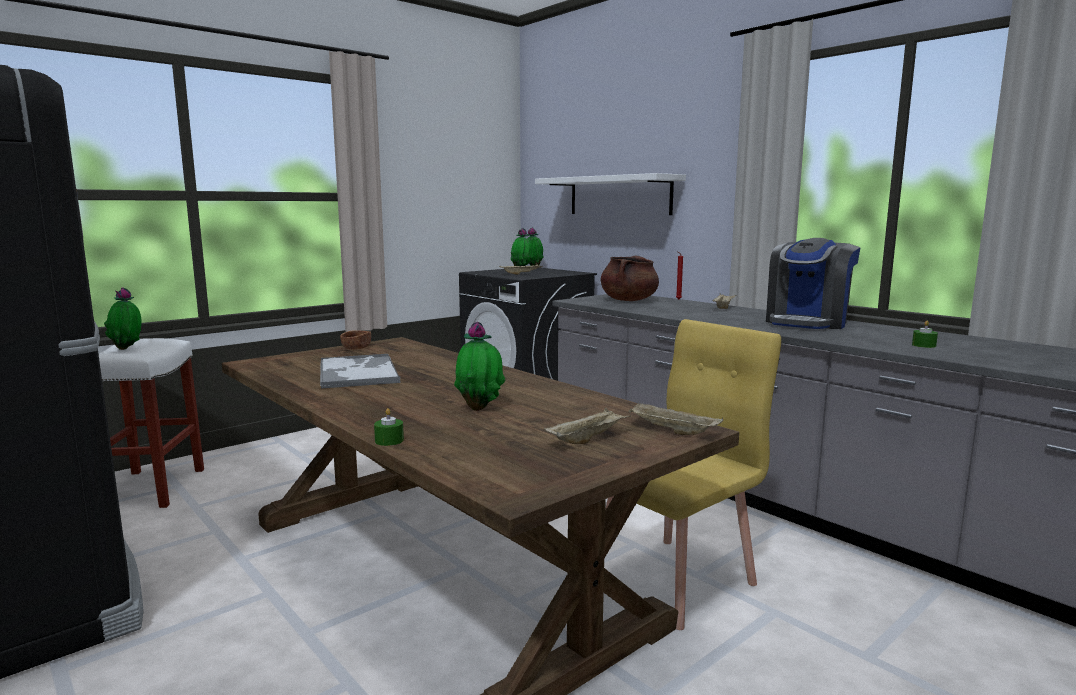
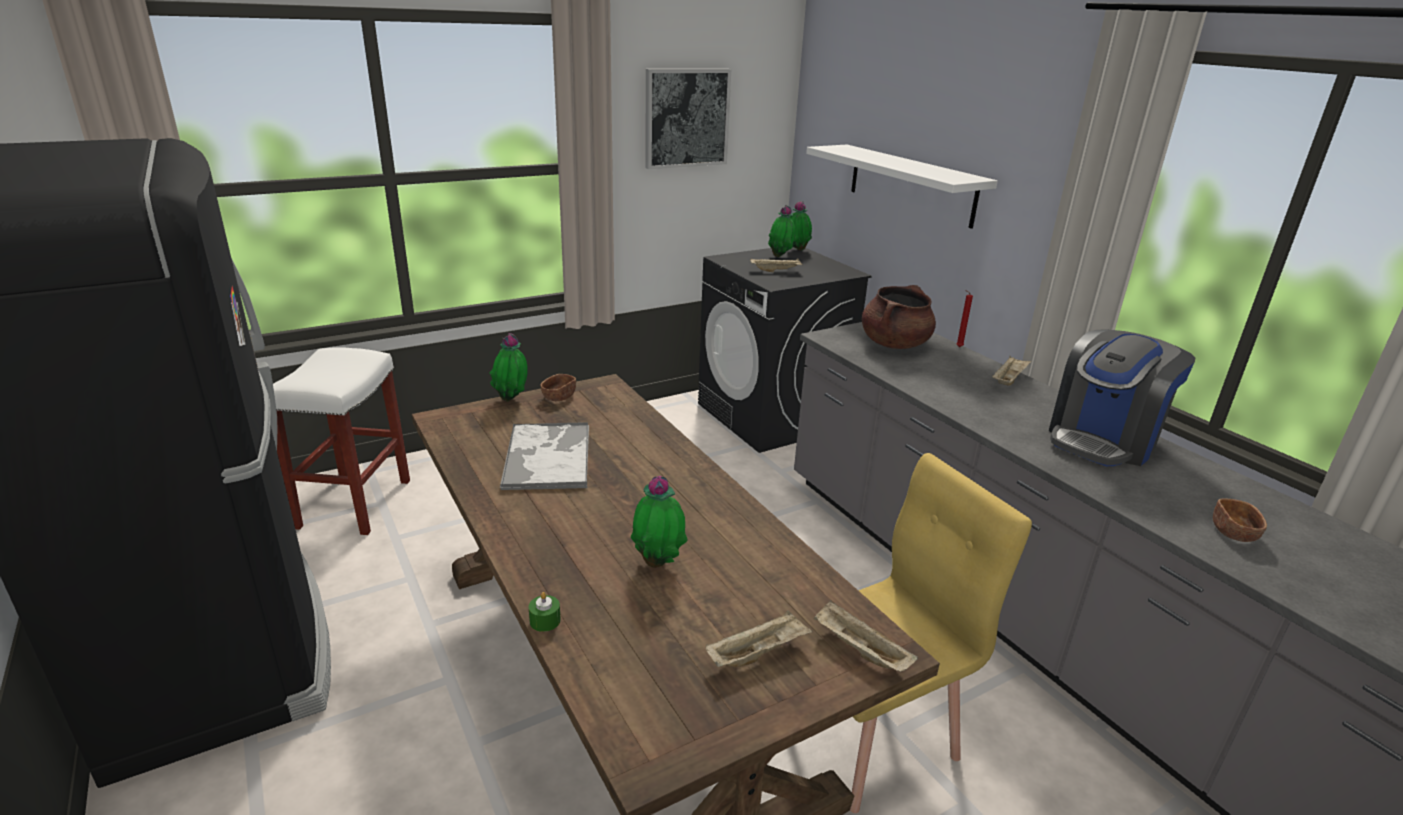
camera: 10 degrees right, 15 degrees up
potted plant [104,287,142,350] -> potted plant moved to [489,333,528,401]
green candle [912,321,938,348] -> brown bowl [1213,498,1267,542]
none -> picture [645,69,731,169]

